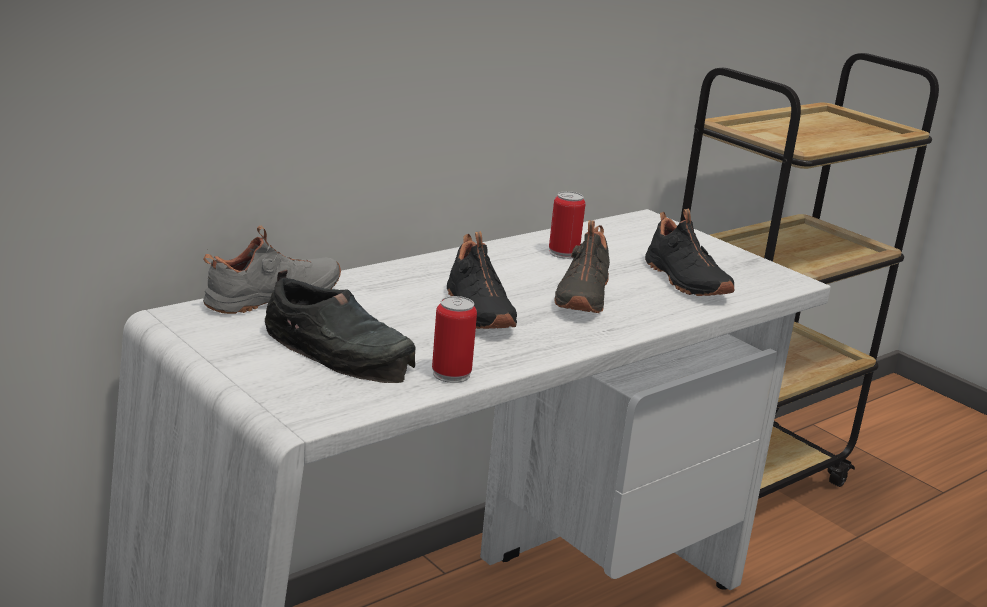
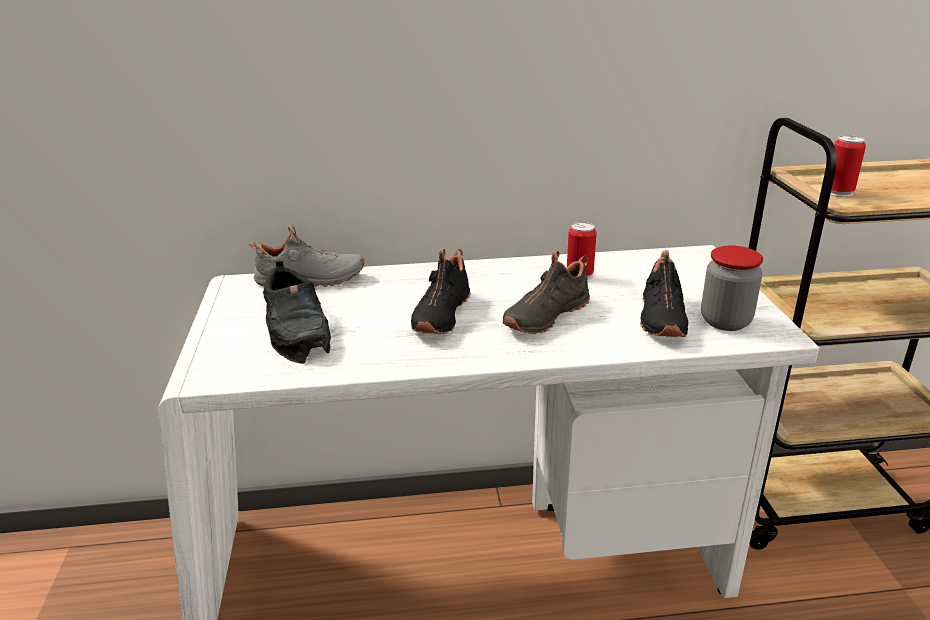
camera: 35 degrees right, 5 degrees up
can [432,296,477,383] -> can moved to [830,135,866,197]
none -> jar [701,245,763,331]

